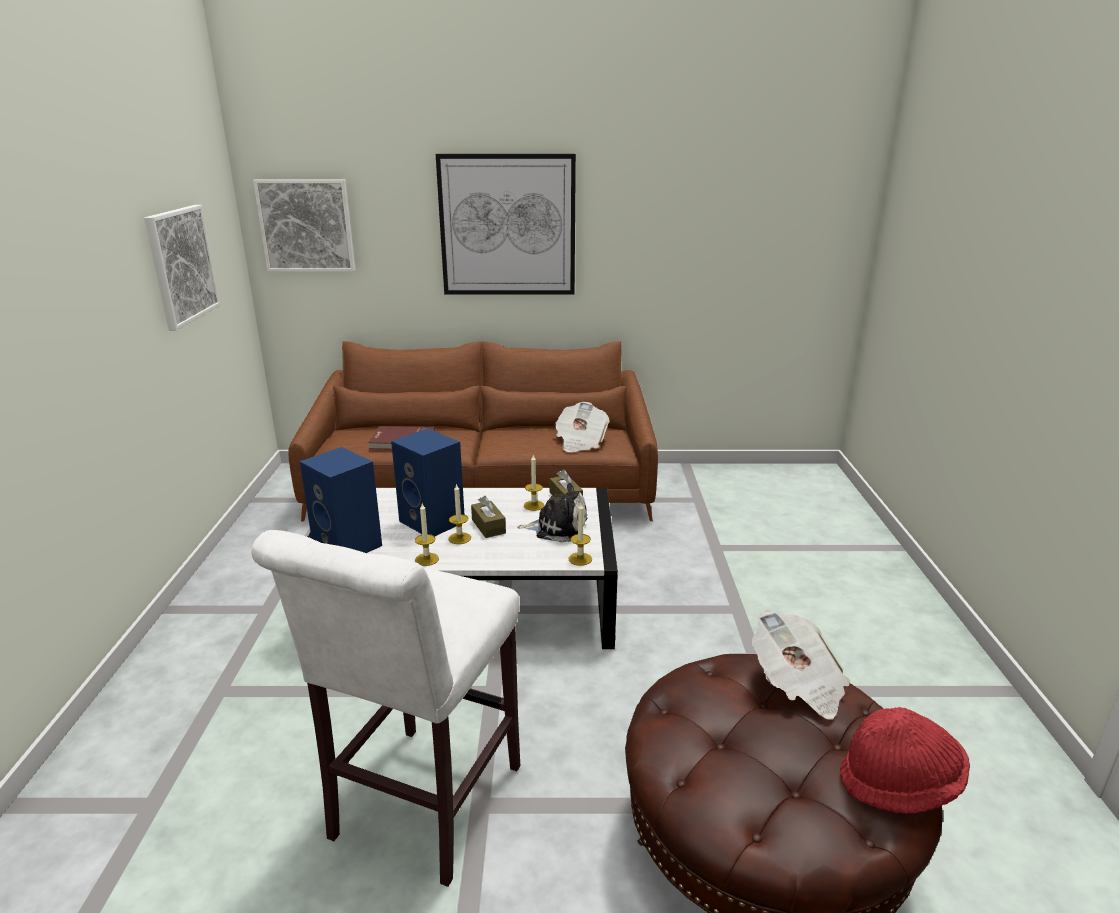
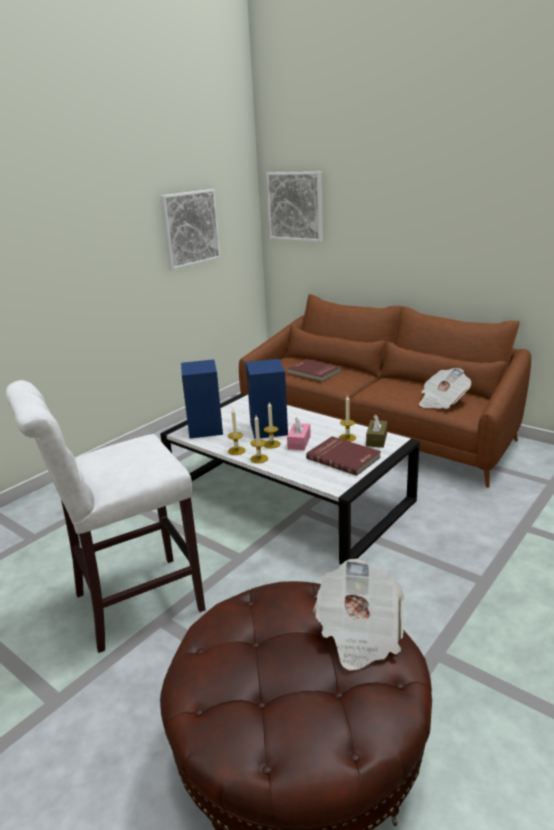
camera: 40 degrees right, 0 degrees up
picture [436,154,576,294] -> none
brown tissue box [471,496,506,538] -> pink tissue box [287,418,311,450]
plush toy [517,483,587,543] -> red book [306,437,381,476]
candle [568,503,592,566] -> candle moved to [250,415,268,463]
red hat [840,707,970,814] -> none

